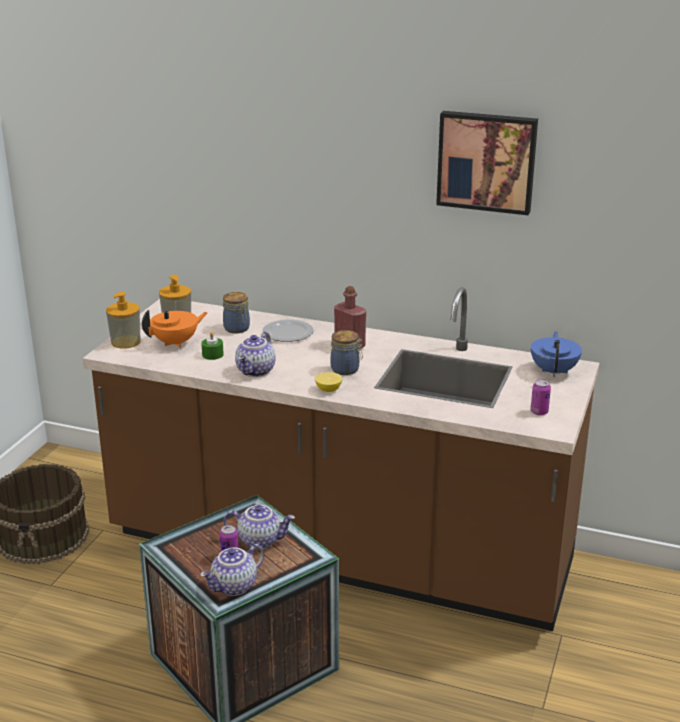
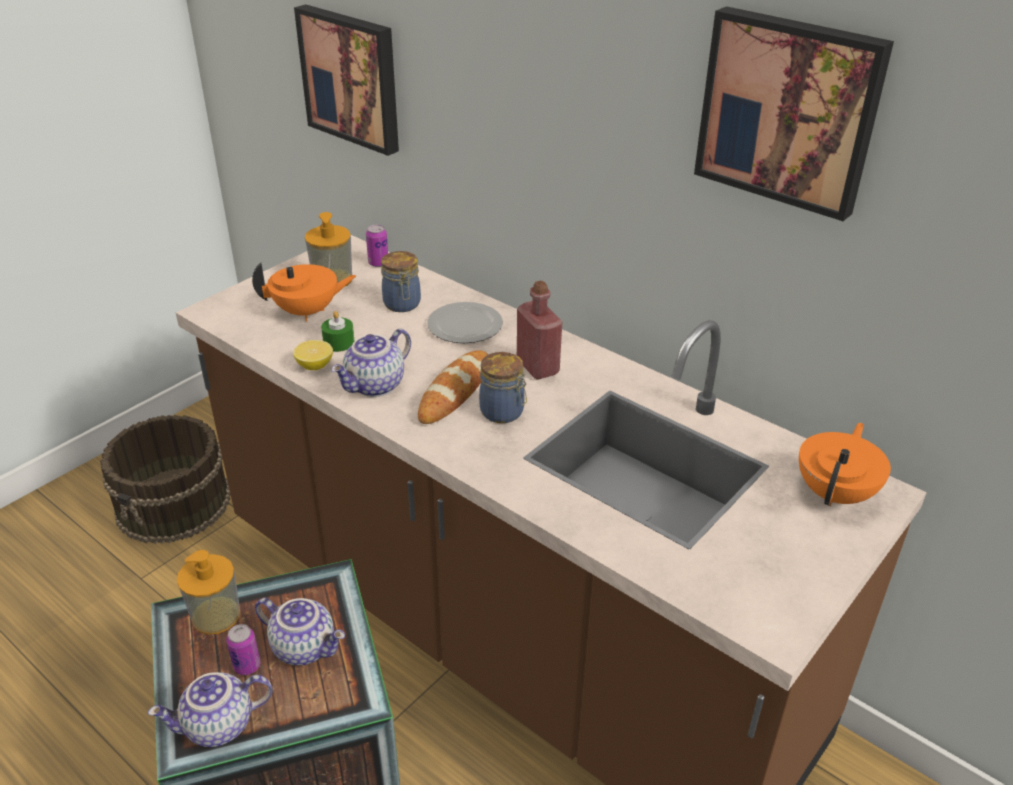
camera: 20 degrees right, 10 degrees up
soap dispenser [106,292,141,349] -> soap dispenser moved to [177,550,240,635]
lemon [315,372,342,392] -> lemon moved to [293,340,333,370]
blue teapot [531,332,582,377] -> orange teapot [799,423,891,506]
can [531,379,551,416] -> can moved to [366,225,388,267]
none -> picture [294,4,399,156]
none -> bread [418,350,488,424]

